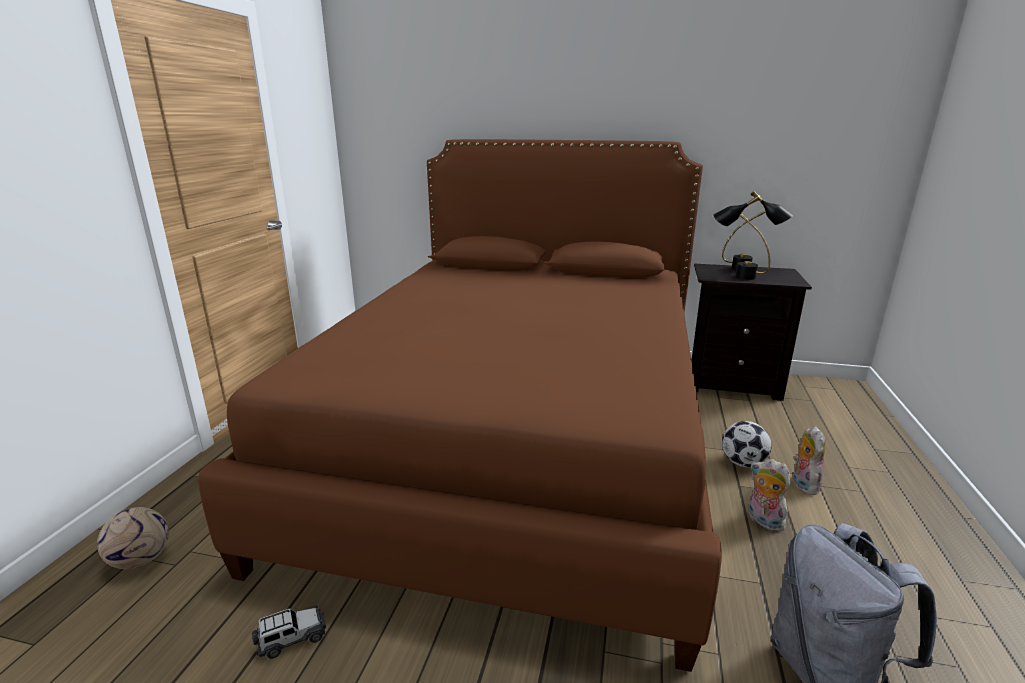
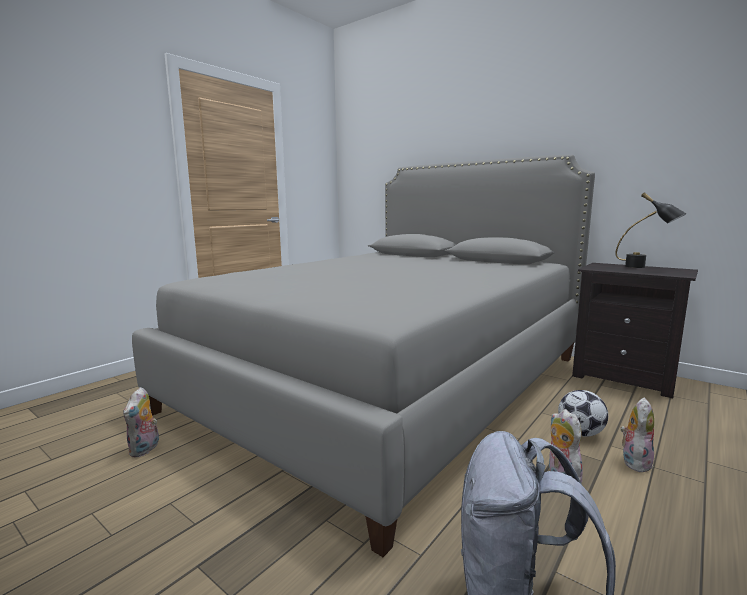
camera: 25 degrees right, 10 degrees down
football [97,507,169,569] -> none
brown bed [198,139,722,672] -> grey bed [132,155,595,557]
toy car [252,605,326,659] -> plush toy [123,387,159,457]
black table lamp [713,195,770,280] -> none

